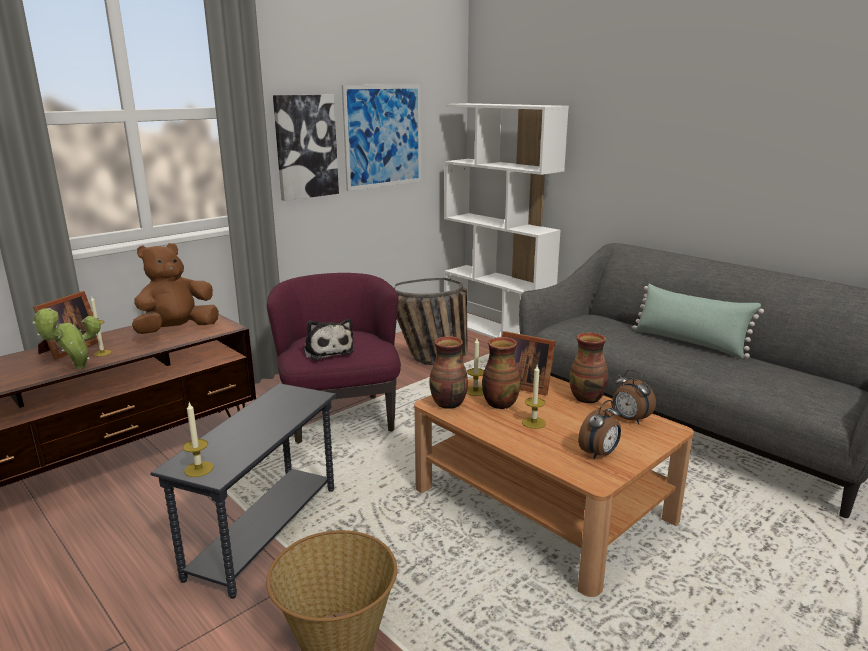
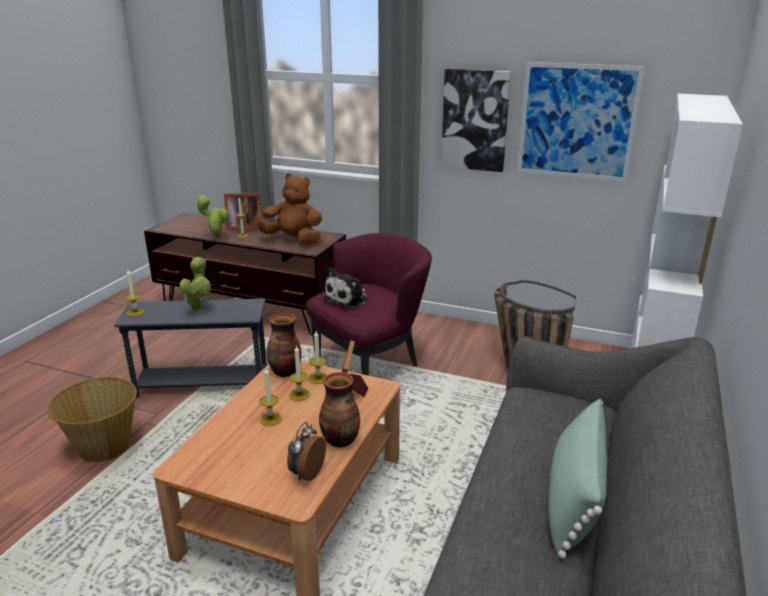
camera: 65 degrees right, 5 degrees up
vase [482,337,521,409] -> candle [289,345,310,401]
alarm clock [578,400,621,459] -> none
none -> potted plant [180,257,211,313]

